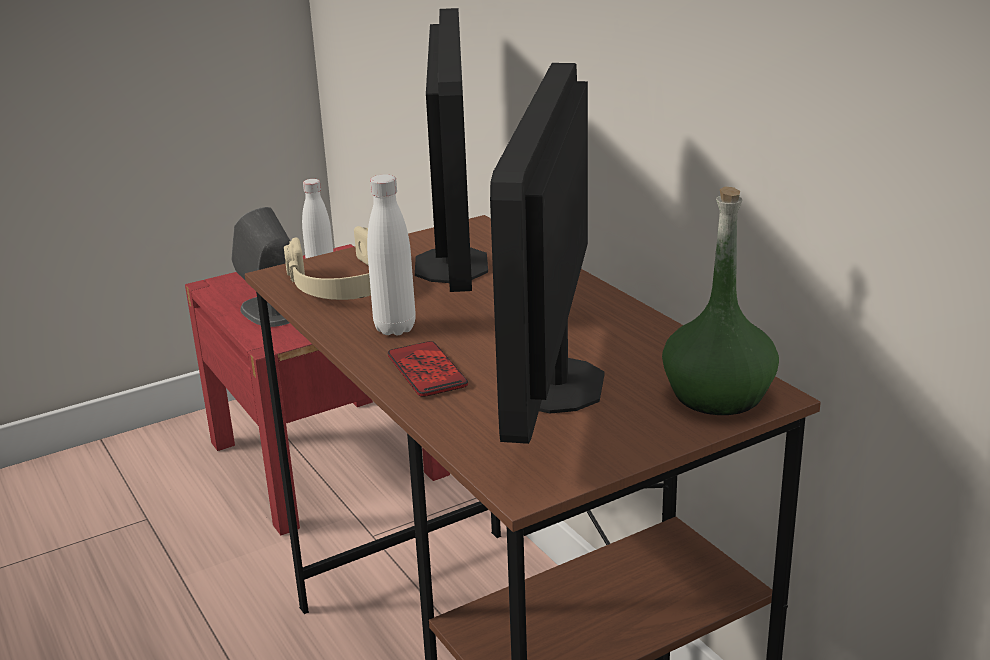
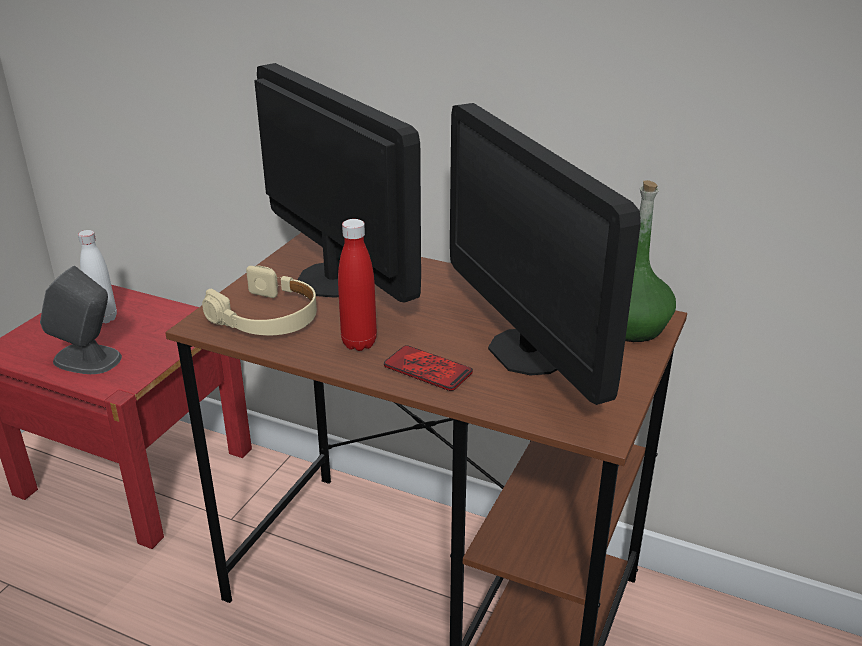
camera: 35 degrees left, 5 degrees up
white bottle [367,174,416,335] -> red bottle [338,219,377,351]

